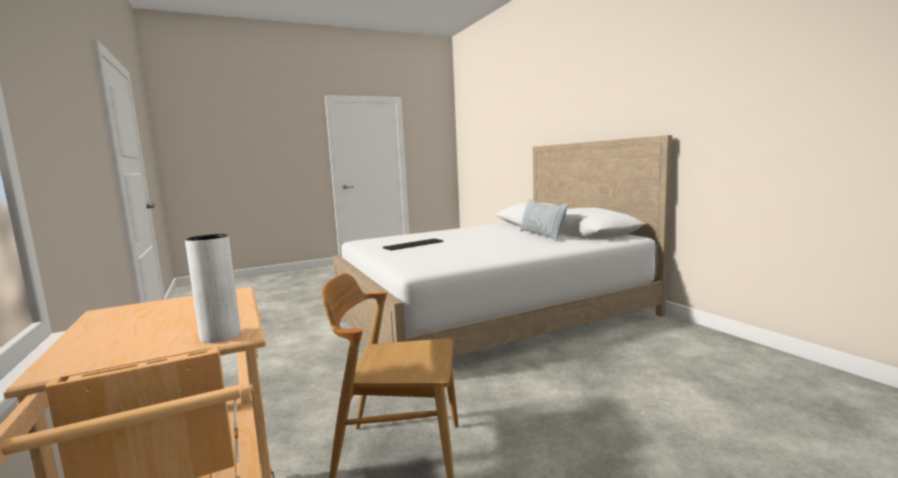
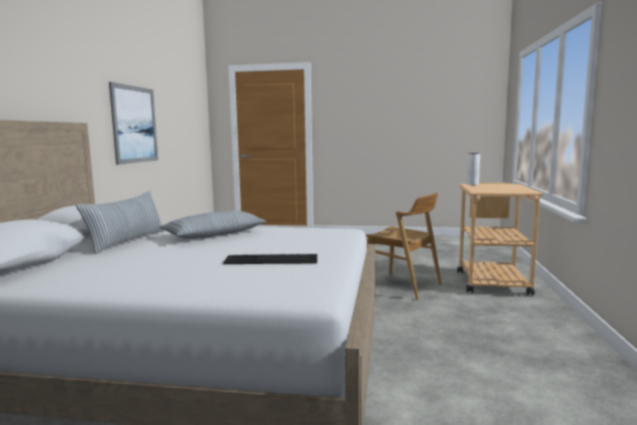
camera: 145 degrees left, 0 degrees up
none -> picture [109,82,158,165]
none -> pillow [159,211,266,239]

